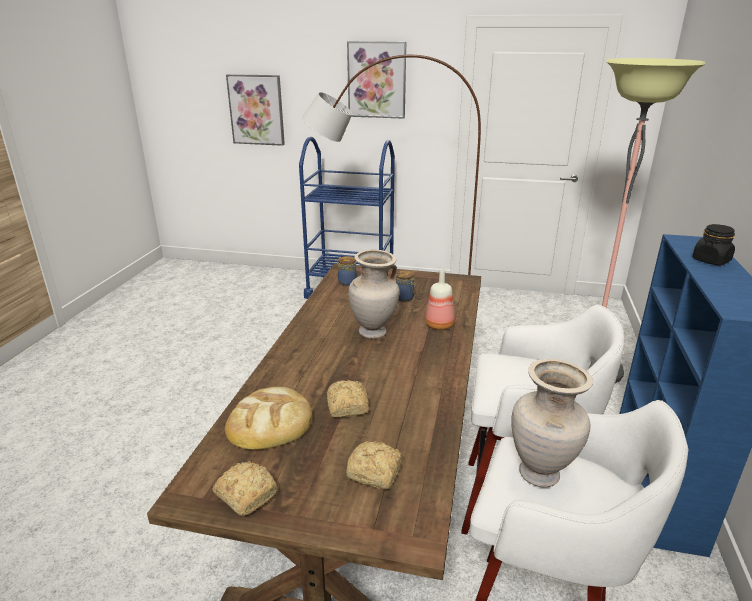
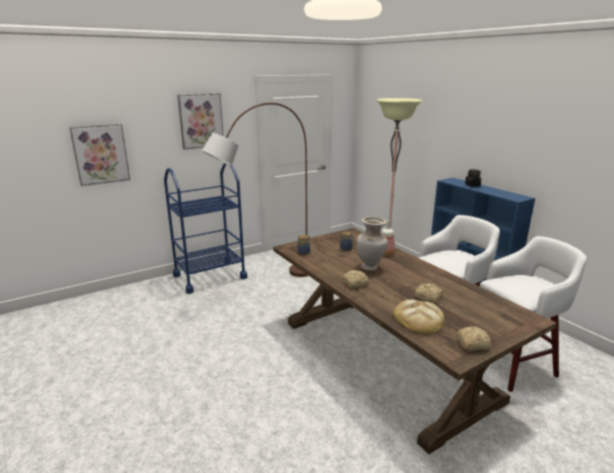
camera: 45 degrees left, 5 degrees down
bread [346,441,402,489] -> bread moved to [342,270,369,288]
beige vase [511,359,593,488] -> none

